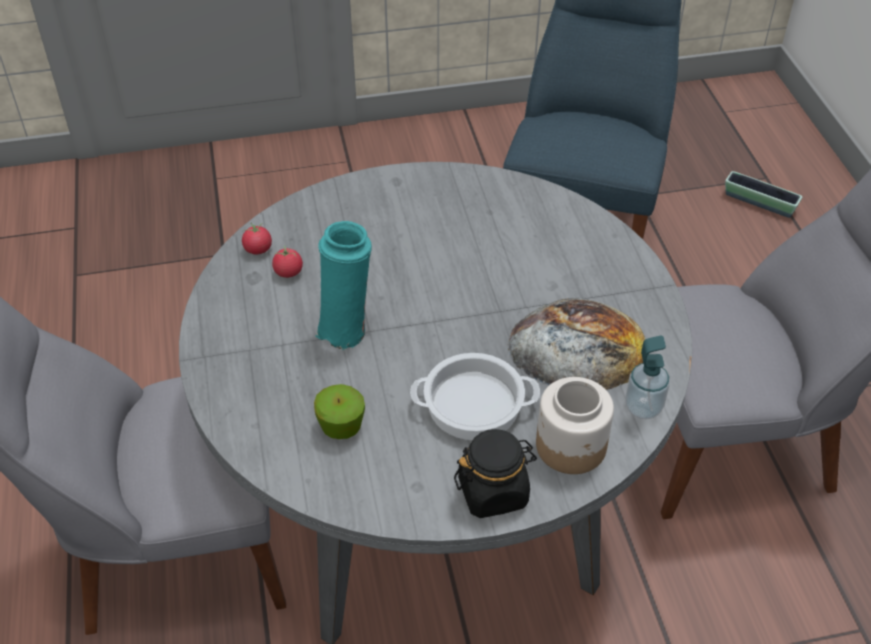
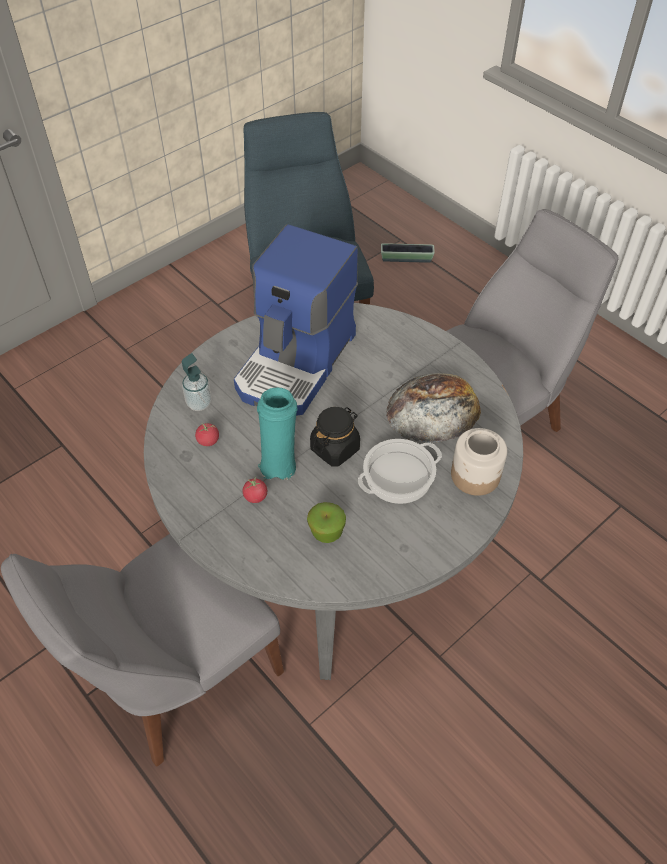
camera: 30 degrees left, 5 degrees up
tomato [242,222,272,254] -> tomato moved to [243,476,267,503]
black jar [454,429,537,518] -> black jar moved to [310,407,360,467]
soap dispenser [625,336,670,419] -> soap dispenser moved to [182,353,212,411]
none -> coffee machine [234,224,358,416]

